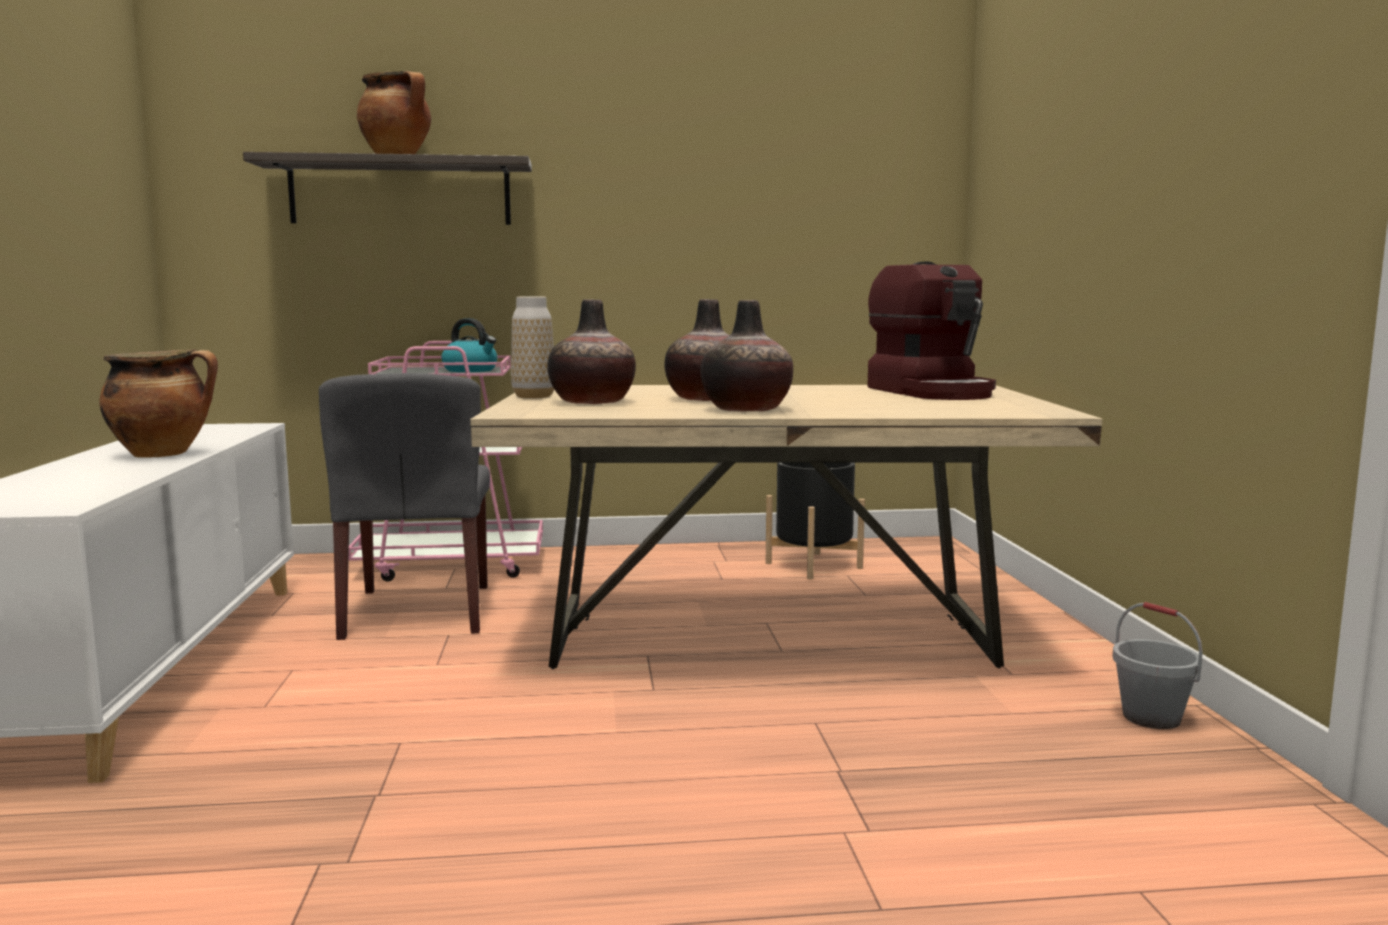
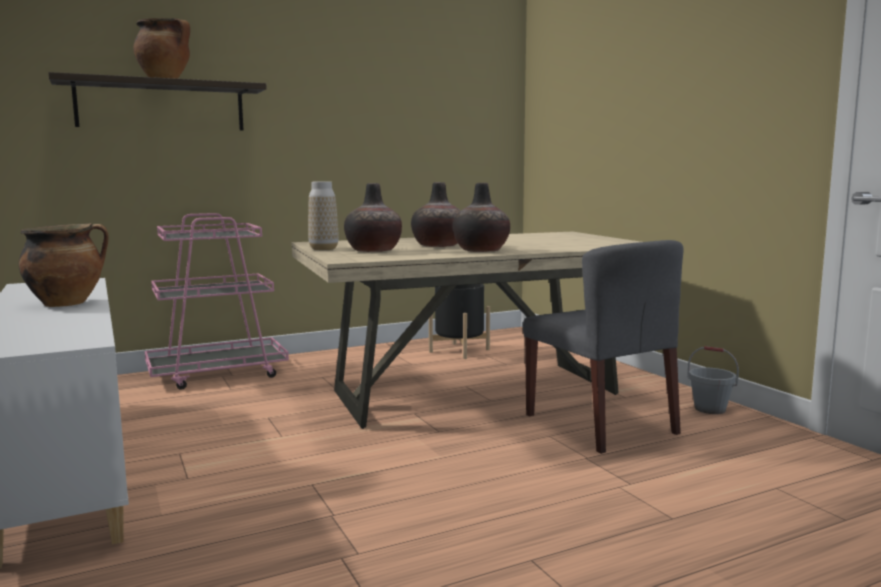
camera: 20 degrees left, 0 degrees up
grey chair [319,373,490,640] -> grey chair moved to [523,240,684,454]
kettle [441,318,498,372] -> none
coffee machine [867,262,996,400] -> none

